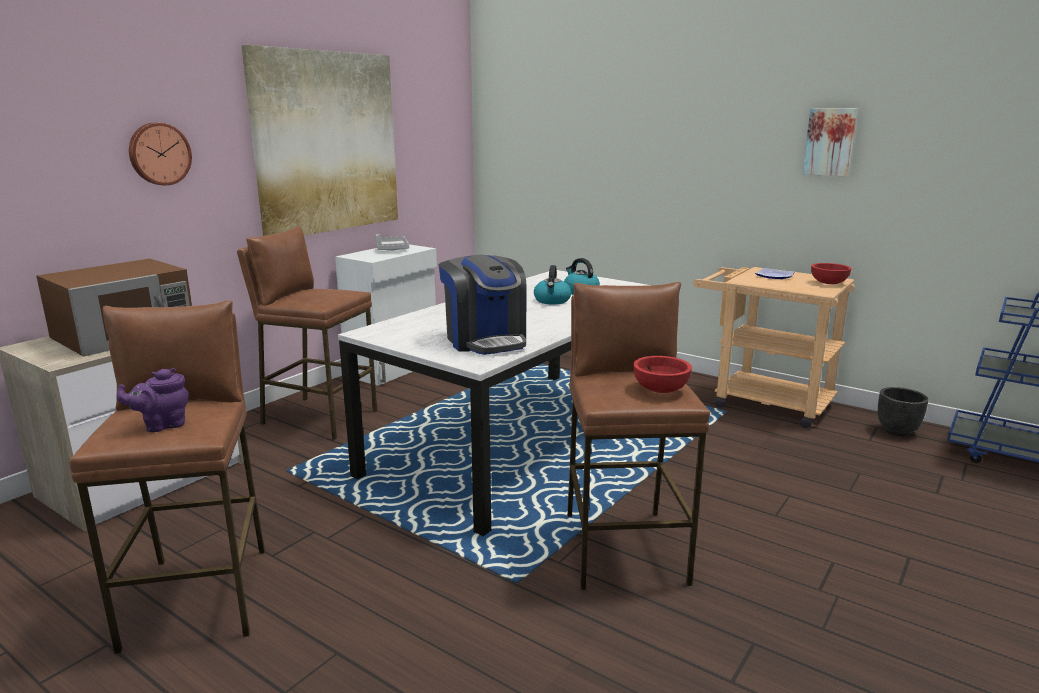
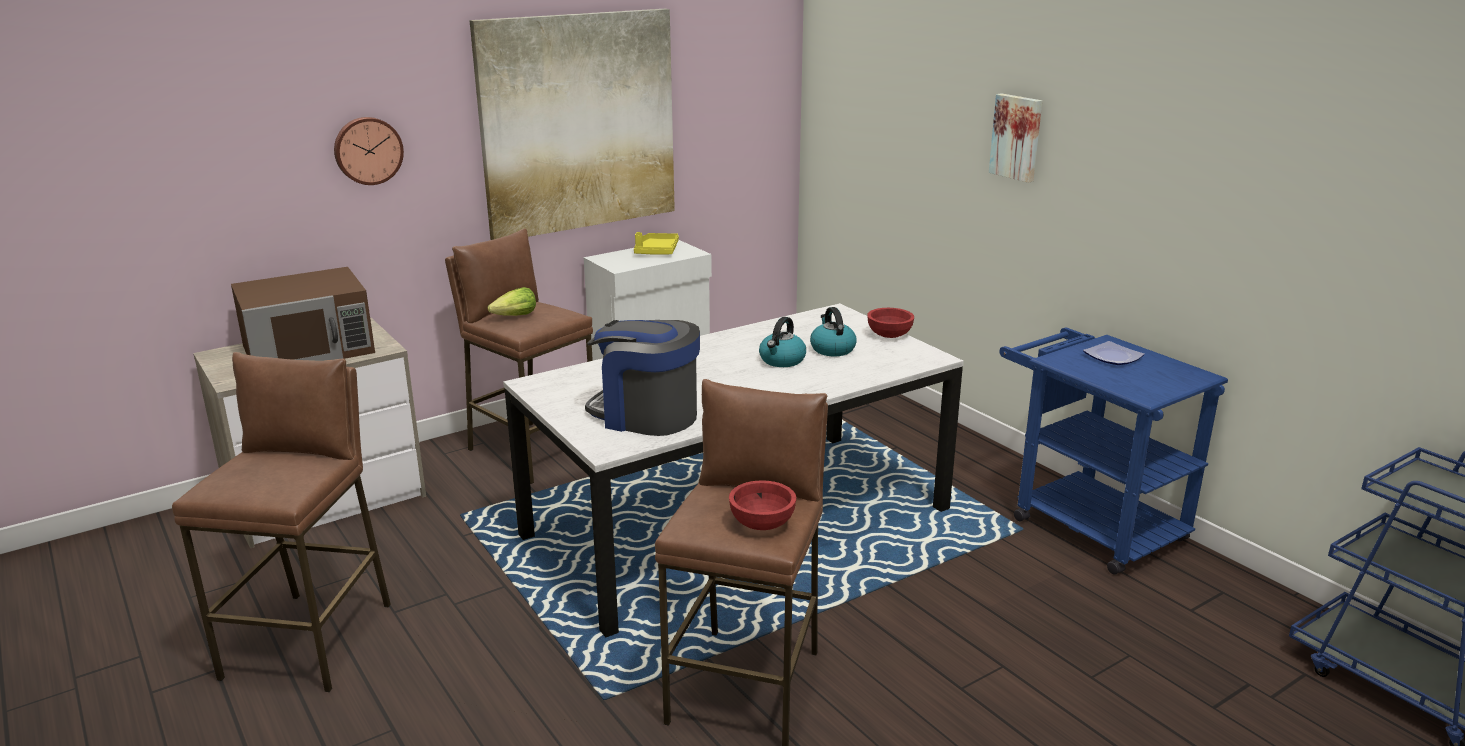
camera: 20 degrees right, 5 degrees up
purple teapot [117,368,189,432] -> none
grey tray [375,234,409,251] -> yellow tray [634,232,679,255]
coffee machine [439,255,527,355] -> coffee machine turned 120 degrees clockwise [585,320,700,436]
beige cart [693,267,855,428] -> blue cart [999,327,1228,575]
picture [802,108,858,177] -> picture moved to [989,93,1042,183]
red bowl [811,263,852,284] -> red bowl moved to [867,308,914,338]
black planter [878,387,928,436] -> none
none -> lettuce [487,287,536,316]

